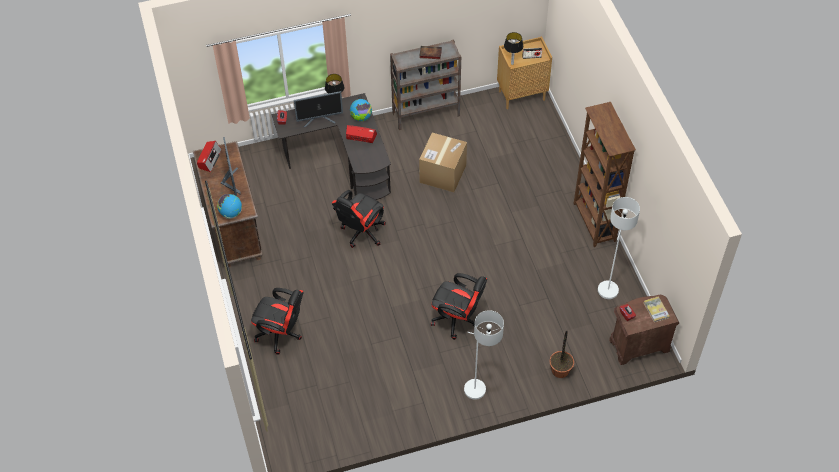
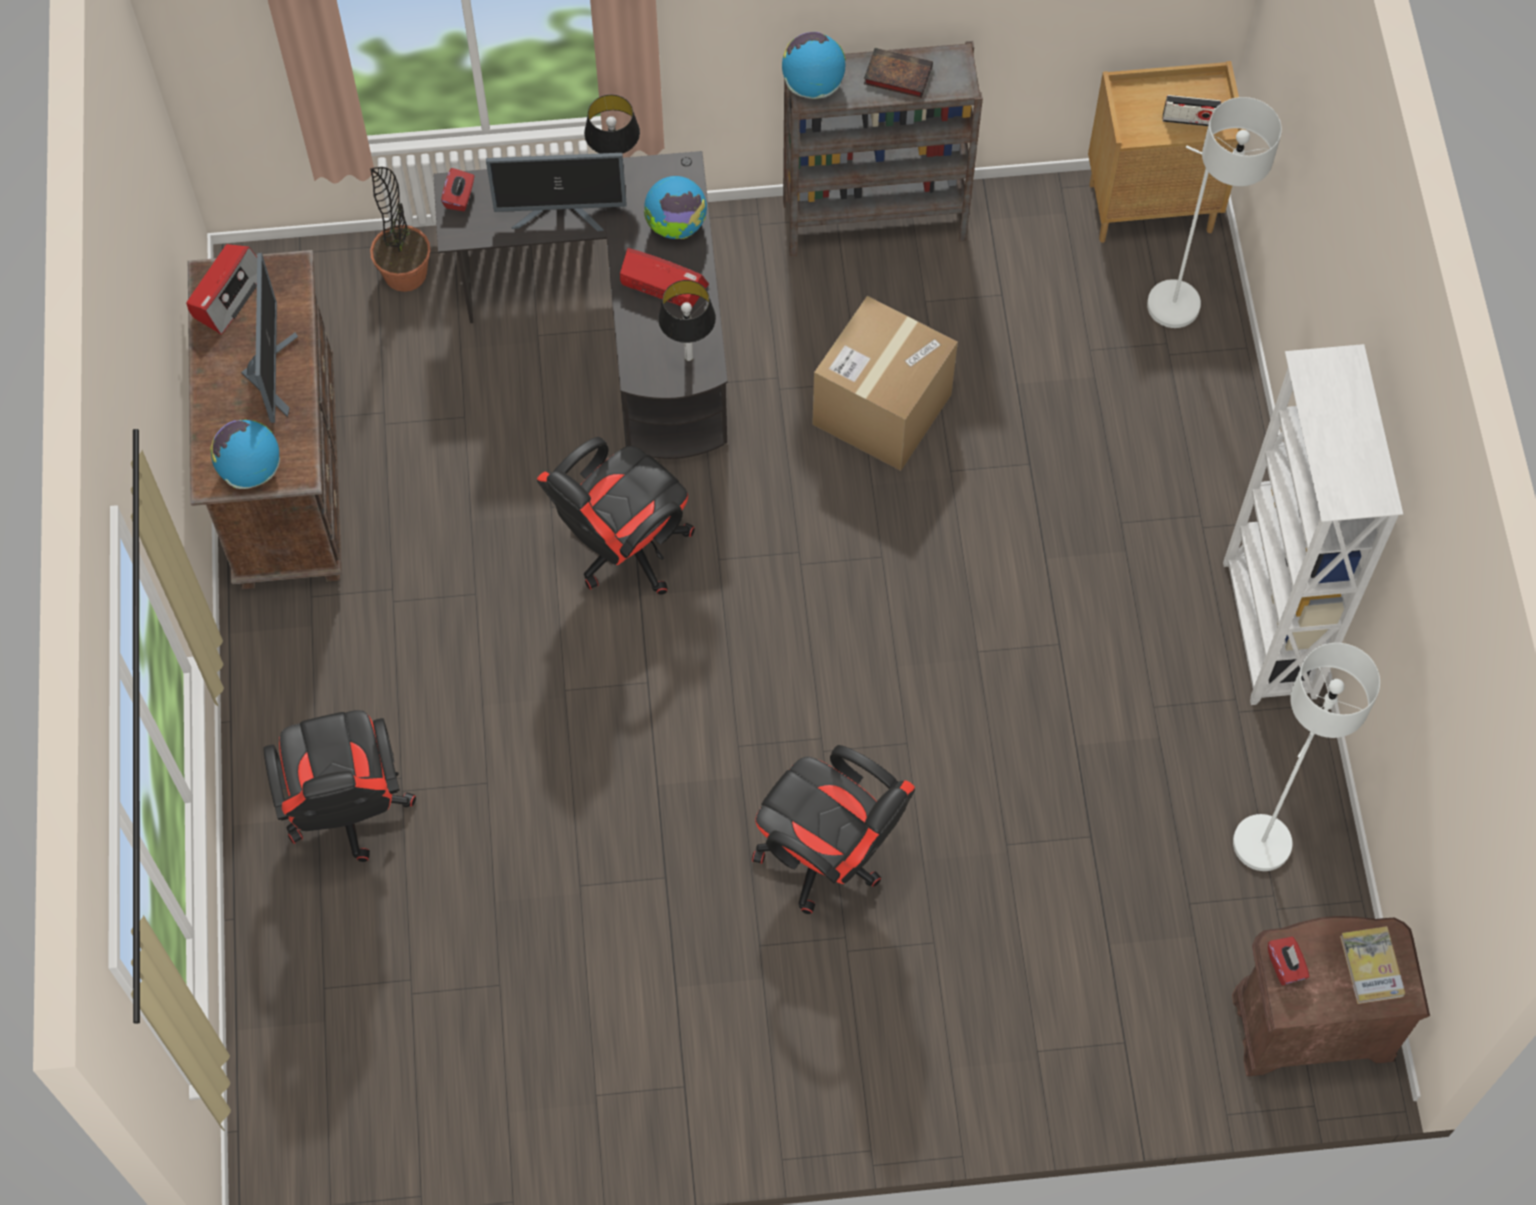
camera: 10 degrees right, 10 degrees up
black office chair [251,288,304,355] -> black office chair turned 45 degrees clockwise [263,710,416,862]
white floor lamp [464,310,504,400] -> white floor lamp moved to [1147,97,1282,328]
table lamp [504,32,523,65] -> table lamp moved to [658,280,716,361]
potted plant [549,330,574,378] -> potted plant moved to [370,167,430,292]
brown bookcase [573,102,636,247] -> white bookcase [1223,344,1403,705]
none -> globe [782,32,846,99]

